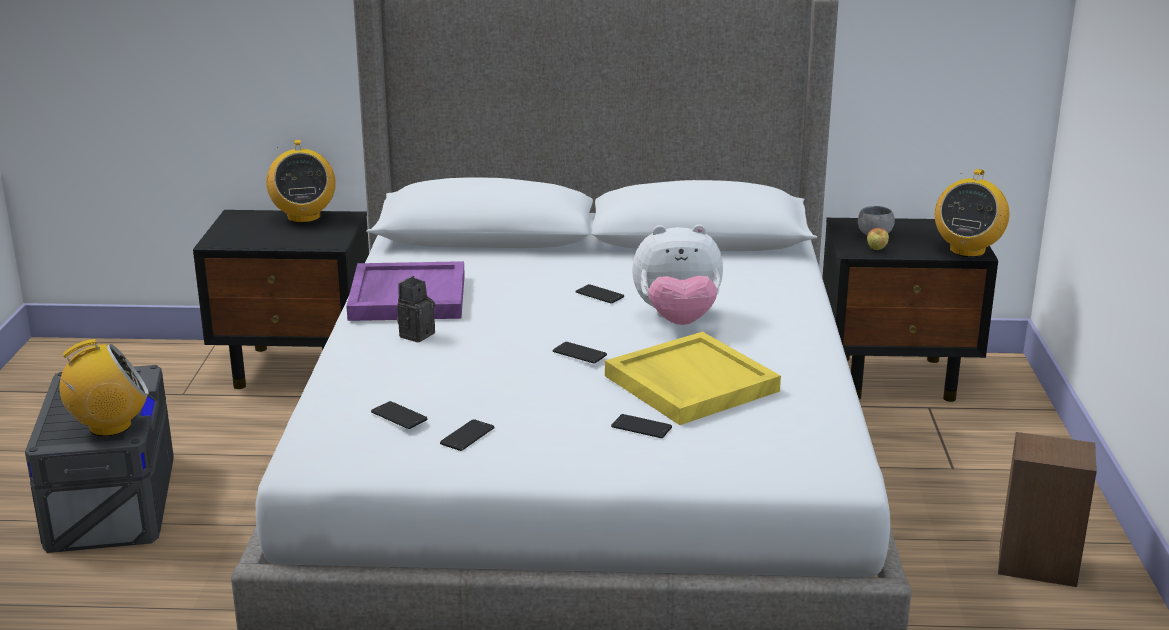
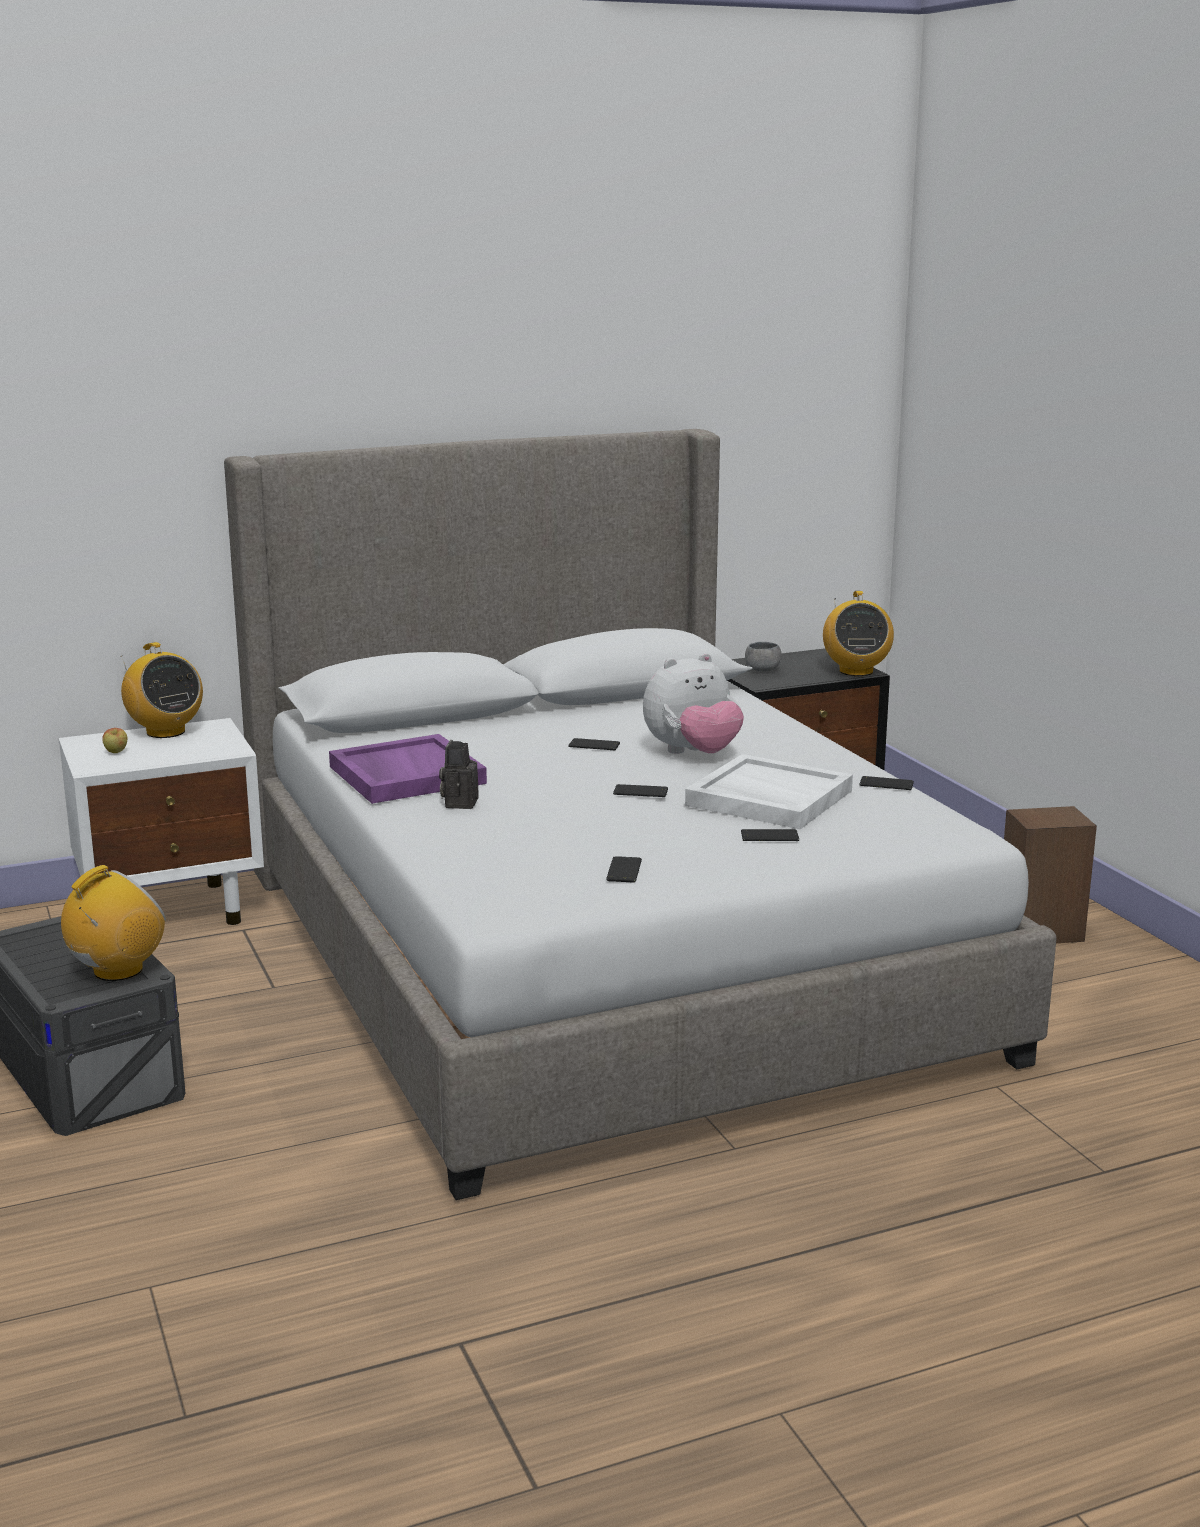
camera: 25 degrees left, 5 degrees down
black nightstand [193,210,369,389] -> white nightstand [58,718,264,925]
phone [371,401,427,429] -> phone moved to [859,776,914,790]
yellow tray [605,332,781,425] -> white tray [685,754,853,829]
apple [867,228,889,250] -> apple moved to [102,728,127,753]

